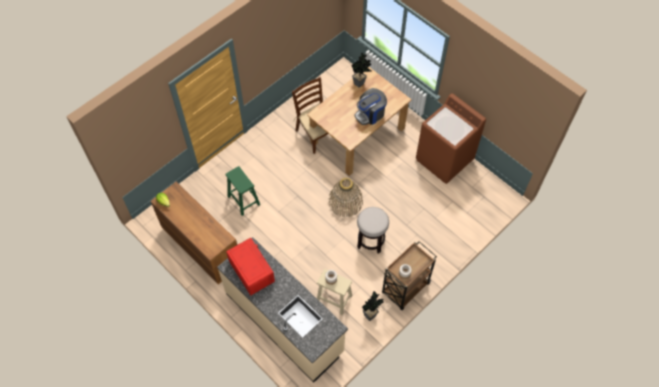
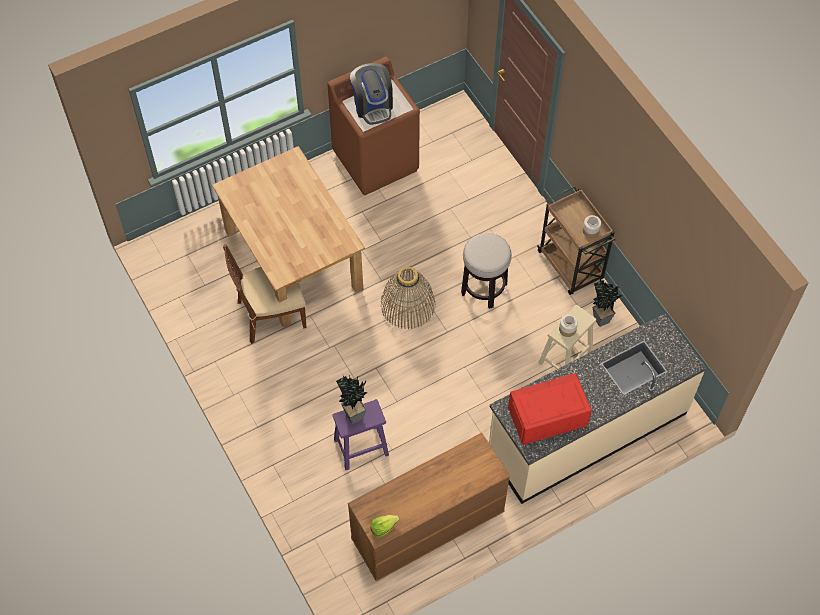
camera: 75 degrees left, 0 degrees up
green stool [226,166,260,216] -> purple stool [332,399,389,470]
potted plant [352,52,372,88] -> potted plant moved to [336,375,368,424]
coffee machine [354,88,387,125] -> coffee machine moved to [350,63,393,125]

